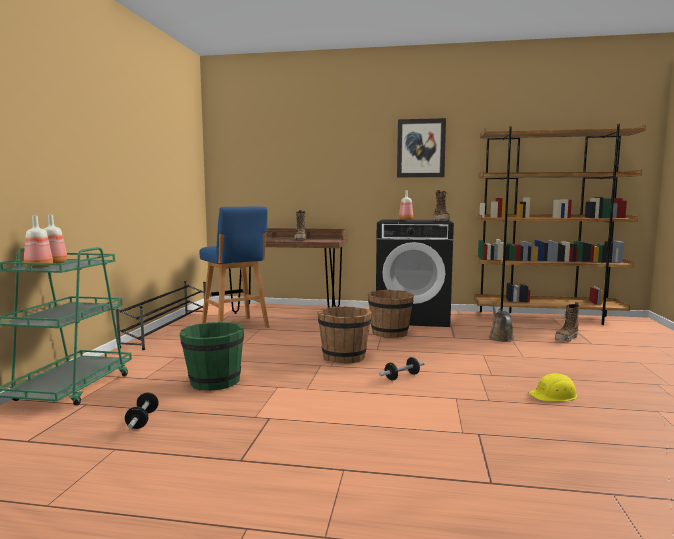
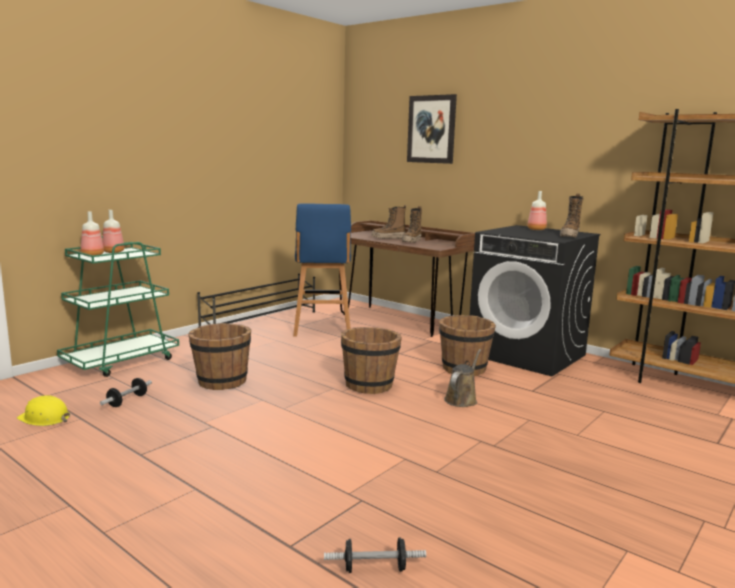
camera: 30 degrees right, 5 degrees up
green bucket [180,322,244,391] -> brown bucket [188,323,251,390]
dumbbell [379,357,424,381] -> dumbbell moved to [324,538,426,573]
picture [397,118,446,178] -> picture moved to [407,94,457,164]
brown watering can [489,301,514,342] -> brown watering can moved to [444,349,481,407]
yellow hard hat [529,373,577,402] -> yellow hard hat moved to [17,395,70,426]
boot [555,302,580,342] -> boot moved to [372,205,406,239]

